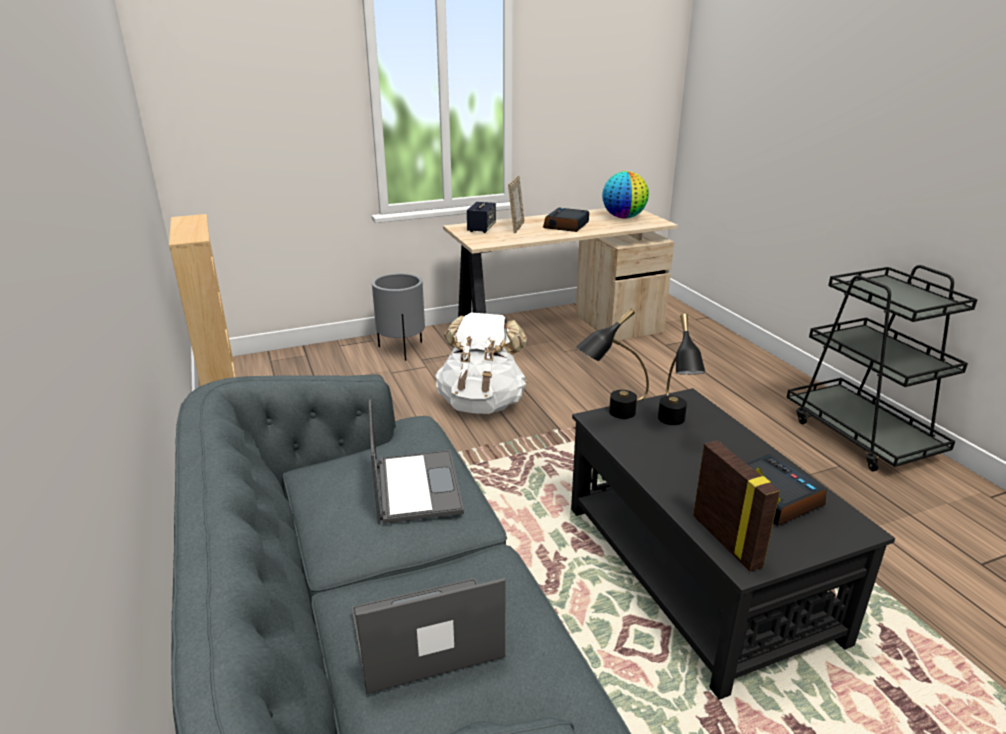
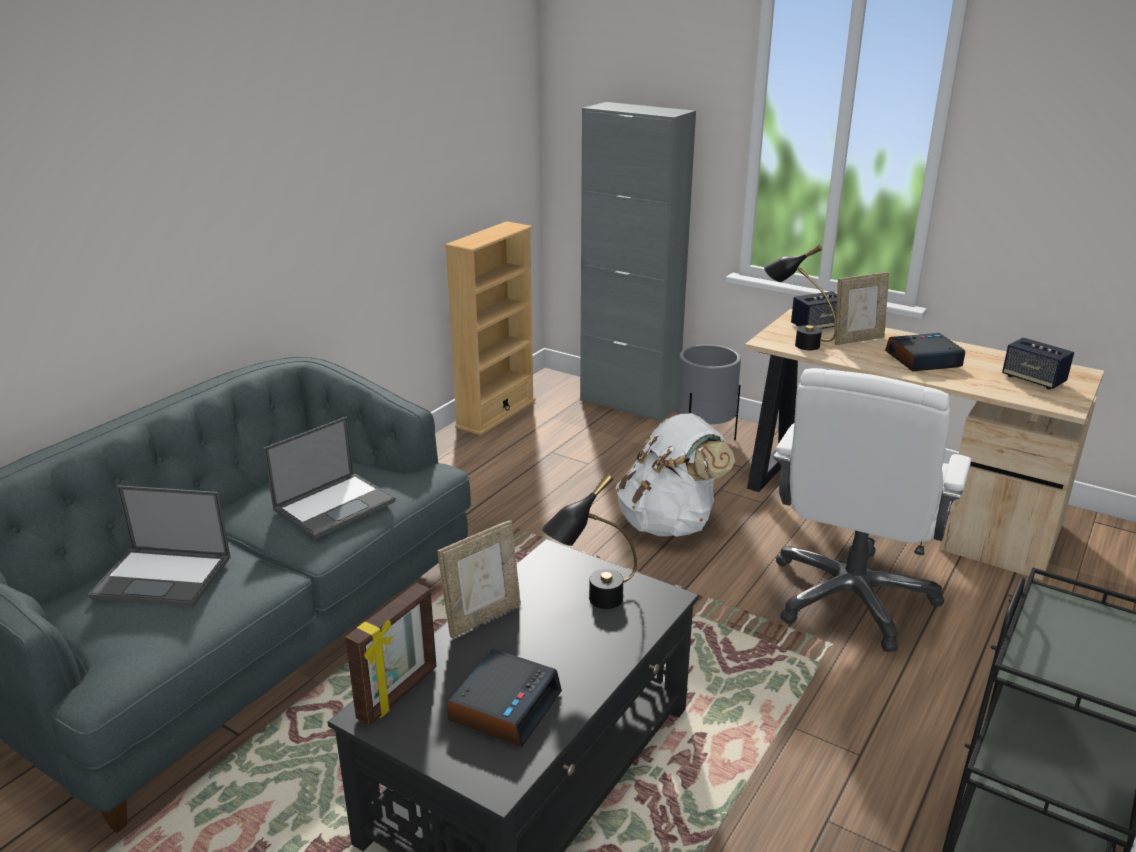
camera: 55 degrees right, 0 degrees up
laptop [352,578,505,694] -> laptop turned 150 degrees clockwise [88,485,231,607]
black table lamp [576,308,649,419] -> black table lamp moved to [764,245,837,350]
globe [602,171,649,219] -> speaker [1002,337,1074,389]
none -> picture frame [437,521,521,638]
none -> grey cabinet [580,102,696,423]
none -> white office chair [773,368,971,652]

